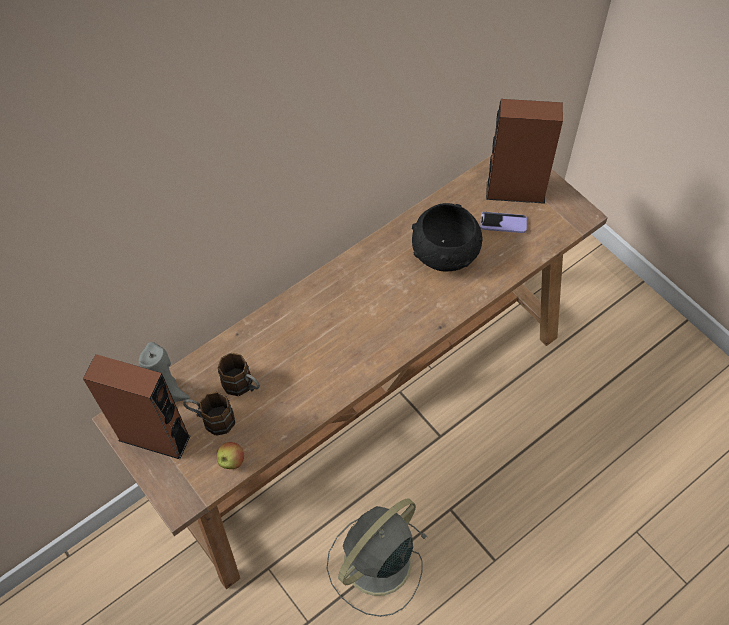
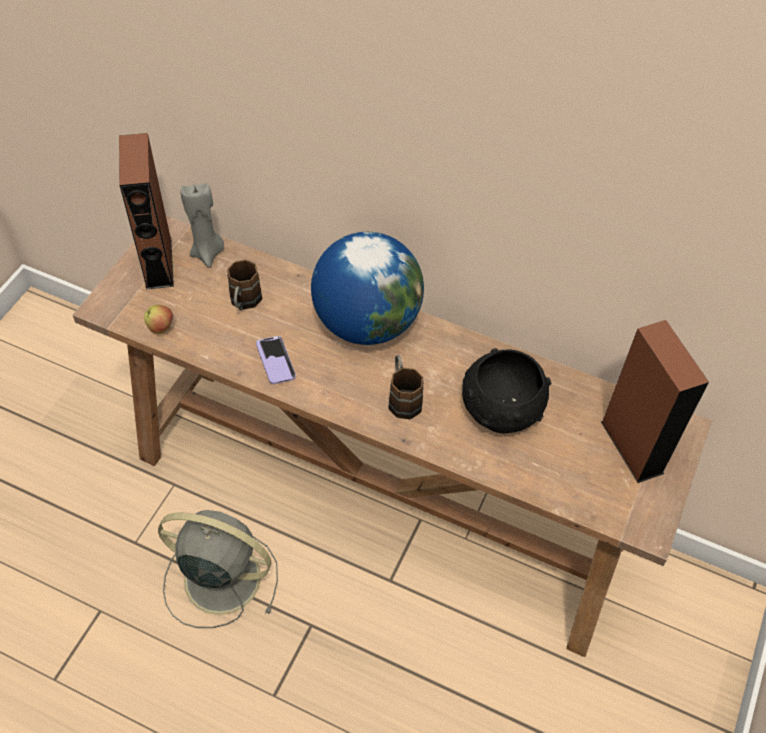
camera: 60 degrees right, 5 degrees down
brown mug [183,392,235,436] -> brown mug moved to [388,355,424,419]
phone [480,212,527,233] -> phone moved to [256,336,296,384]
none -> globe [311,232,424,345]

